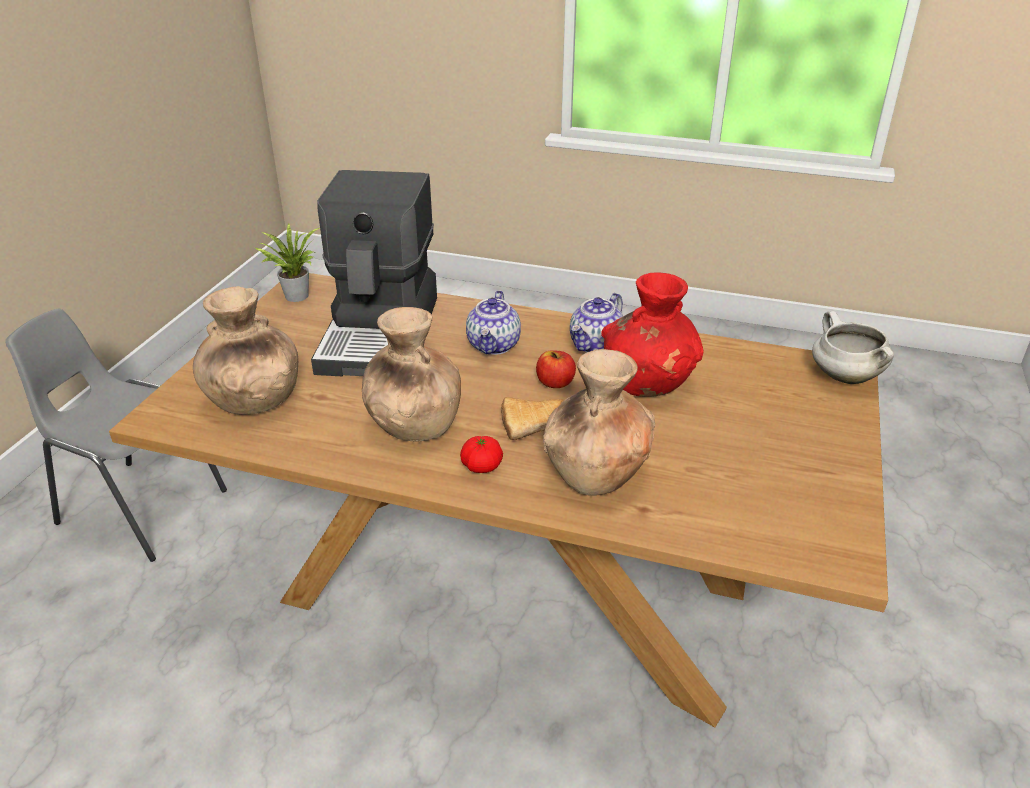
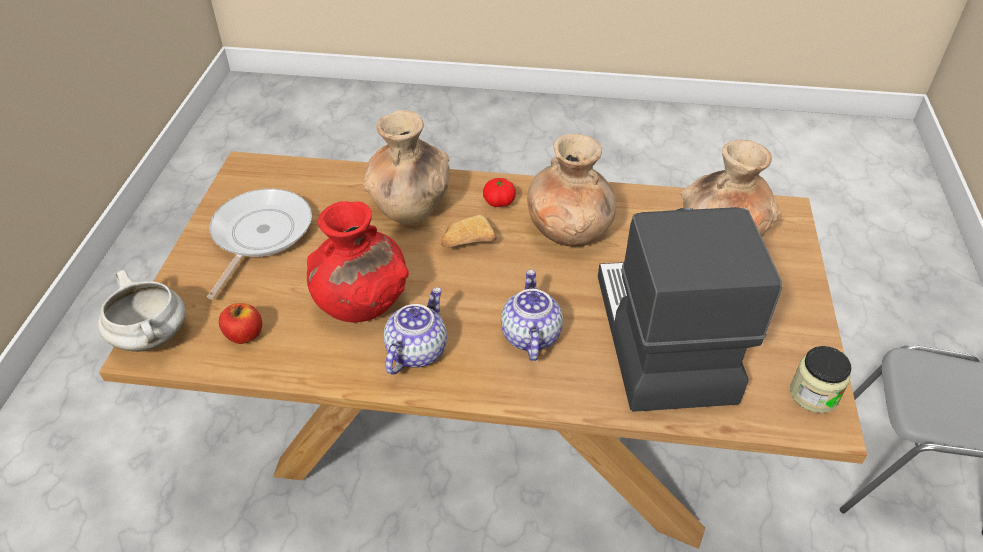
camera: 170 degrees right, 10 degrees up
potted plant [256,223,320,302] -> jar [790,346,852,413]
apple [536,350,576,388] -> apple moved to [219,303,262,344]
none -> frying pan [207,189,312,299]

